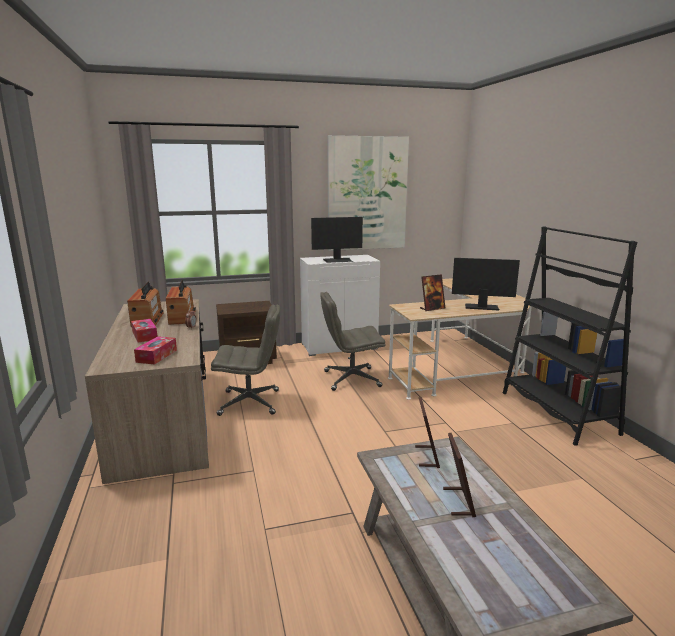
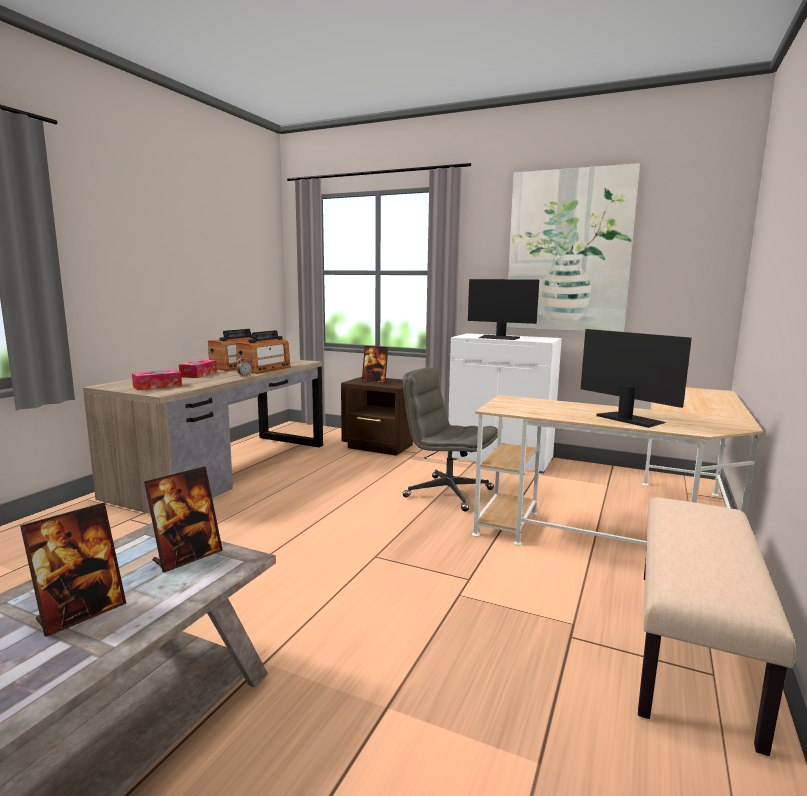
camera: 40 degrees right, 5 degrees down
grey office chair [211,304,280,416] -> none
picture frame [420,274,445,311] -> picture frame moved to [362,346,388,383]
black bookcase [503,226,638,446] -> beige bench [638,497,796,756]

